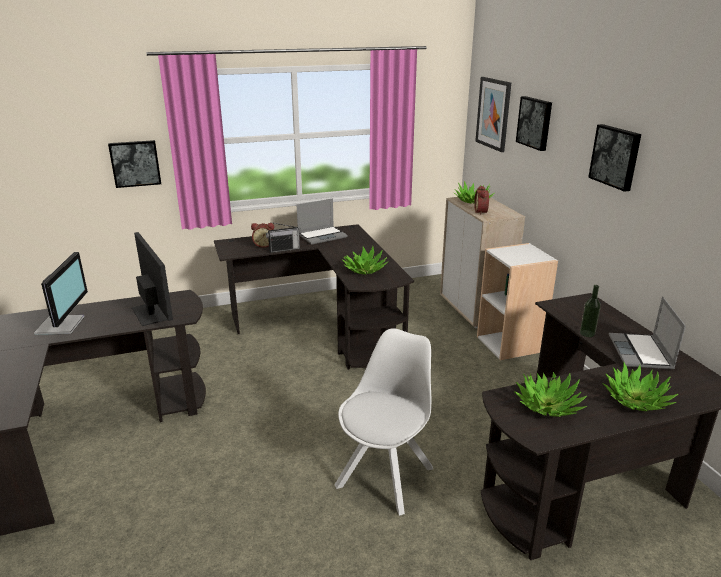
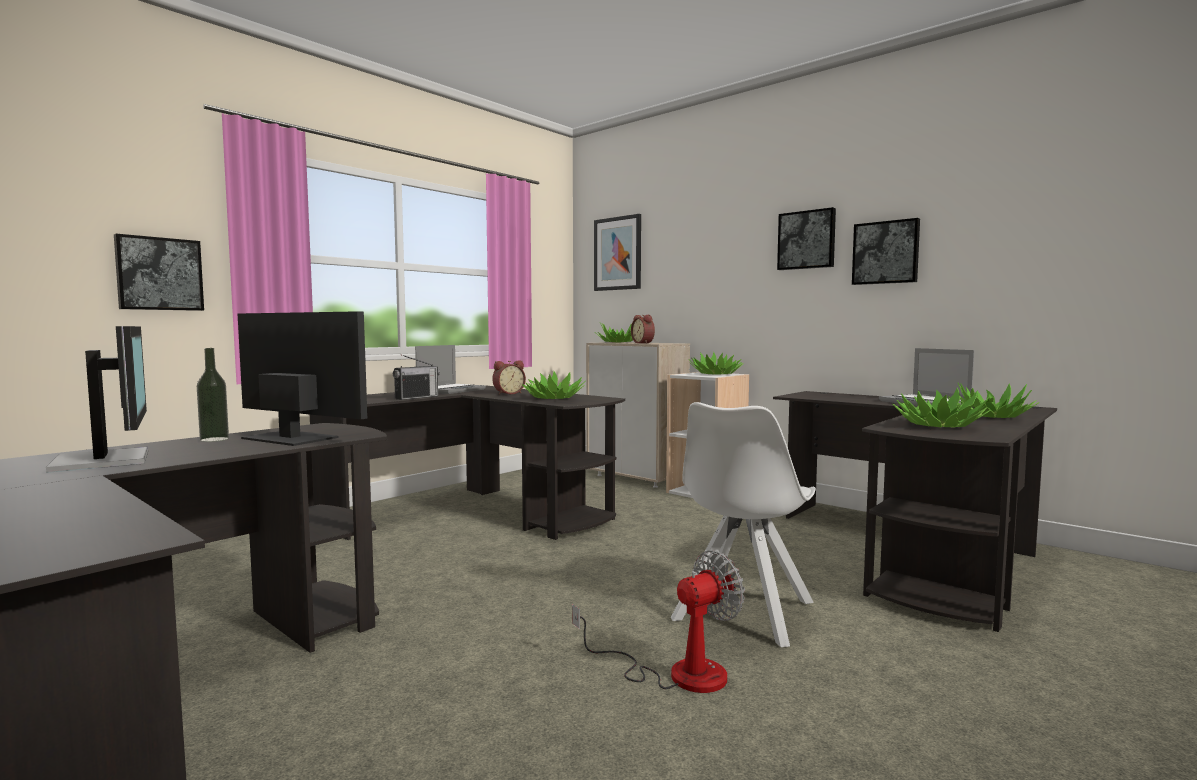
camera: 30 degrees left, 20 degrees down
alarm clock [251,223,274,248] -> alarm clock moved to [492,360,526,395]
white chair [335,328,433,516] -> white chair turned 150 degrees counterclockwise [671,402,816,647]
picture [516,96,552,151] -> picture moved to [852,218,920,285]
bottle [580,285,601,337] -> bottle moved to [197,348,229,442]
none -> fan [572,550,745,693]
none -> potted plant [690,352,744,375]

